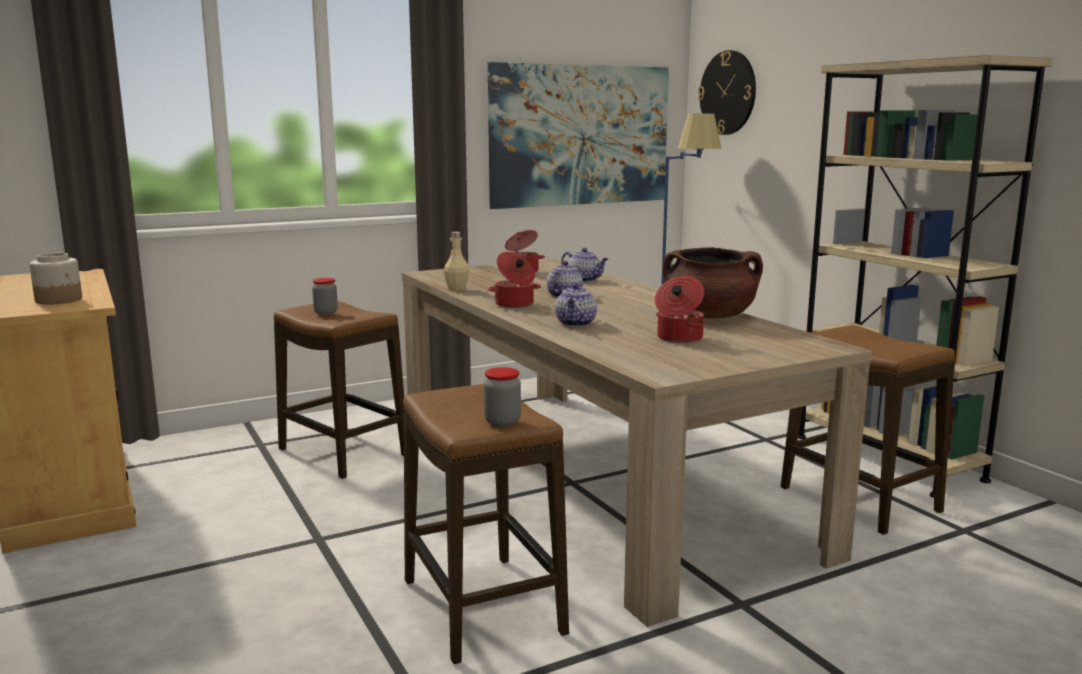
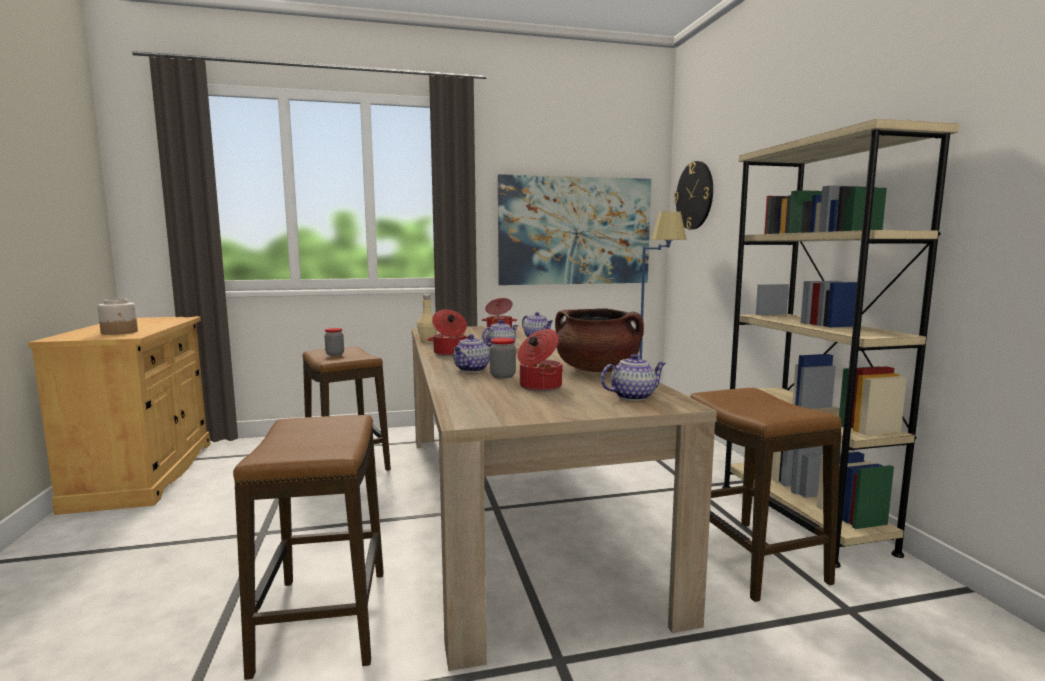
camera: 15 degrees right, 5 degrees down
jar [484,367,521,427] -> jar moved to [490,338,516,378]
none -> teapot [601,354,666,401]

